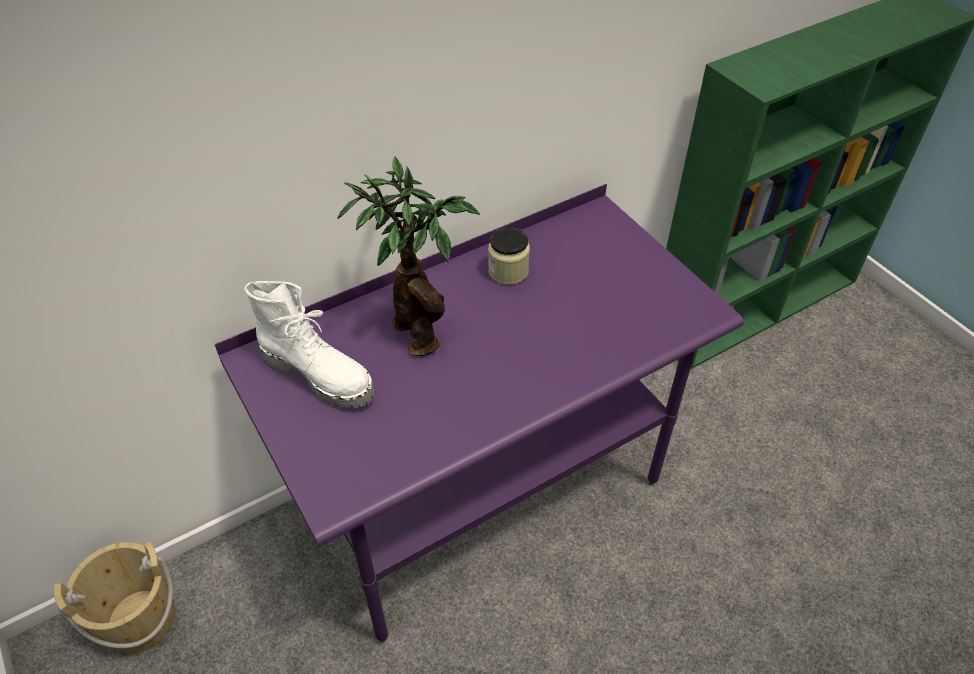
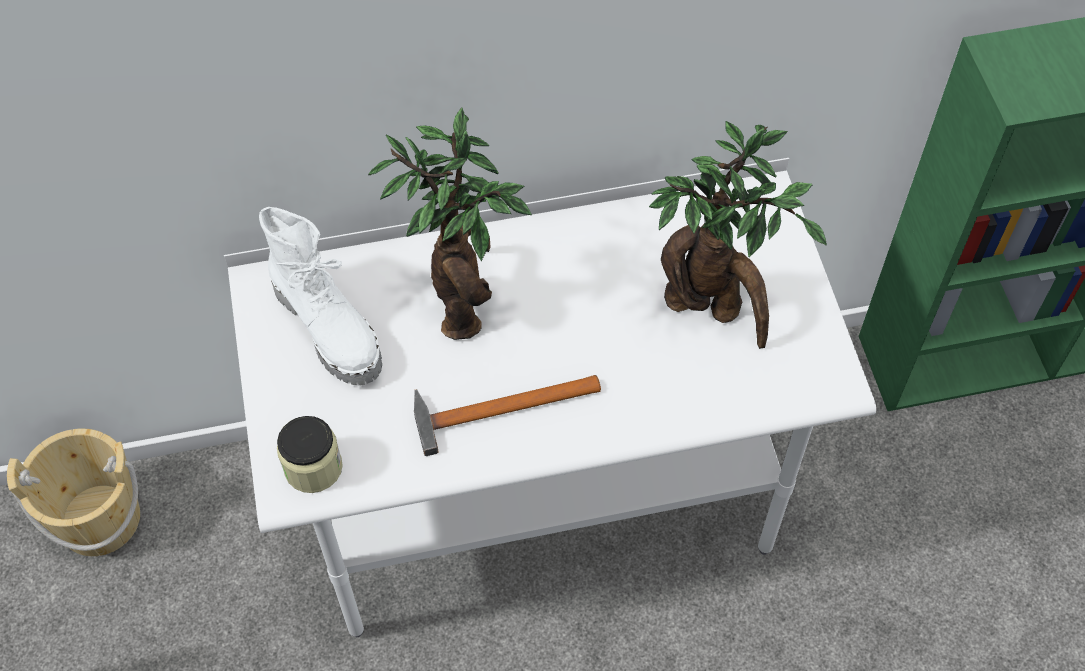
camera: 20 degrees right, 10 degrees up
purple desk [215,184,744,642] -> white desk [224,158,876,637]
jar [488,227,530,285] -> jar moved to [277,416,343,493]
none -> hammer [414,375,601,456]
none -> potted plant [649,121,827,349]

